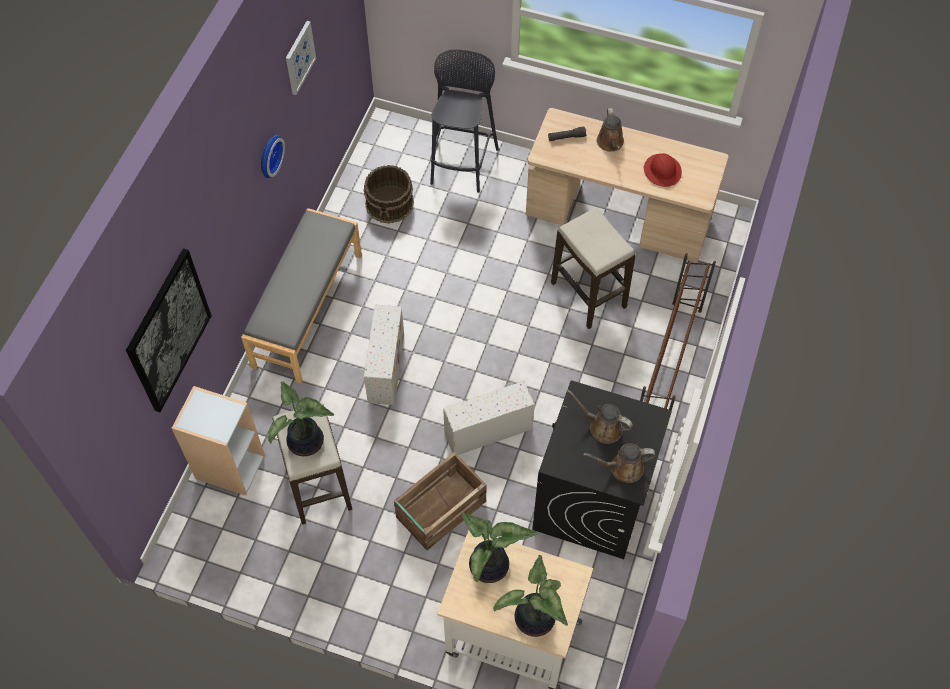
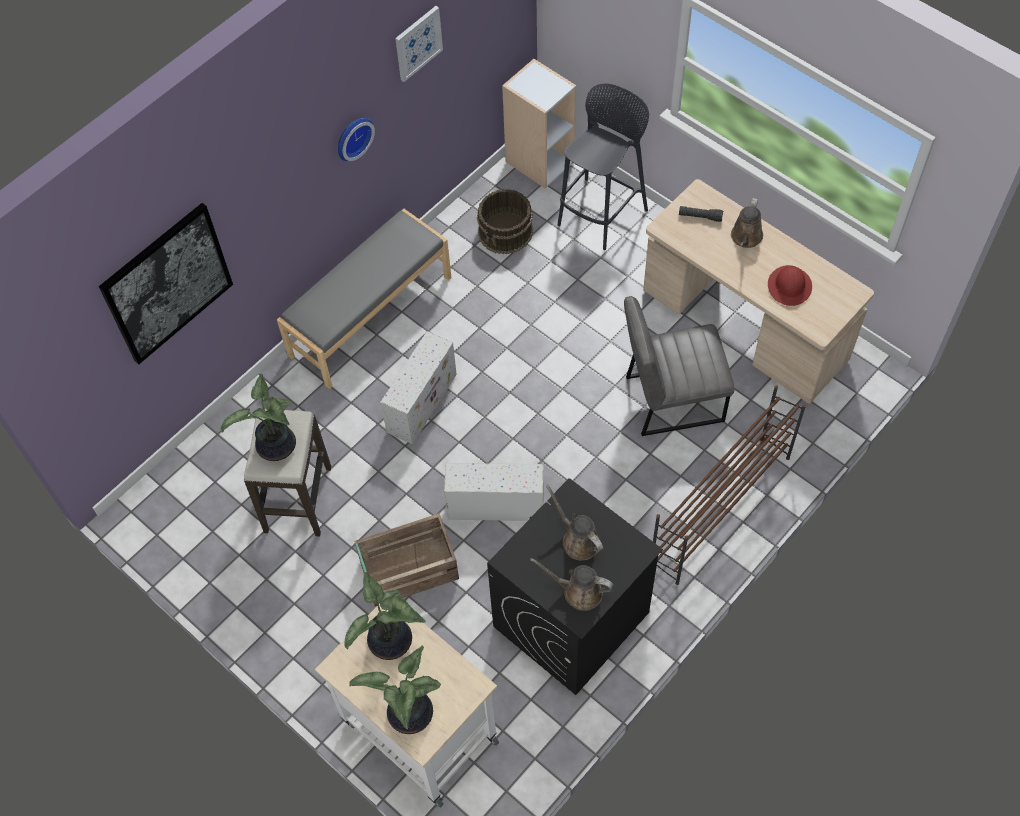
camera: 25 degrees right, 0 degrees up
bookcase [172,386,265,496] -> bookcase moved to [502,59,576,189]
stool [551,207,636,329] -> grey chair [624,296,734,436]

